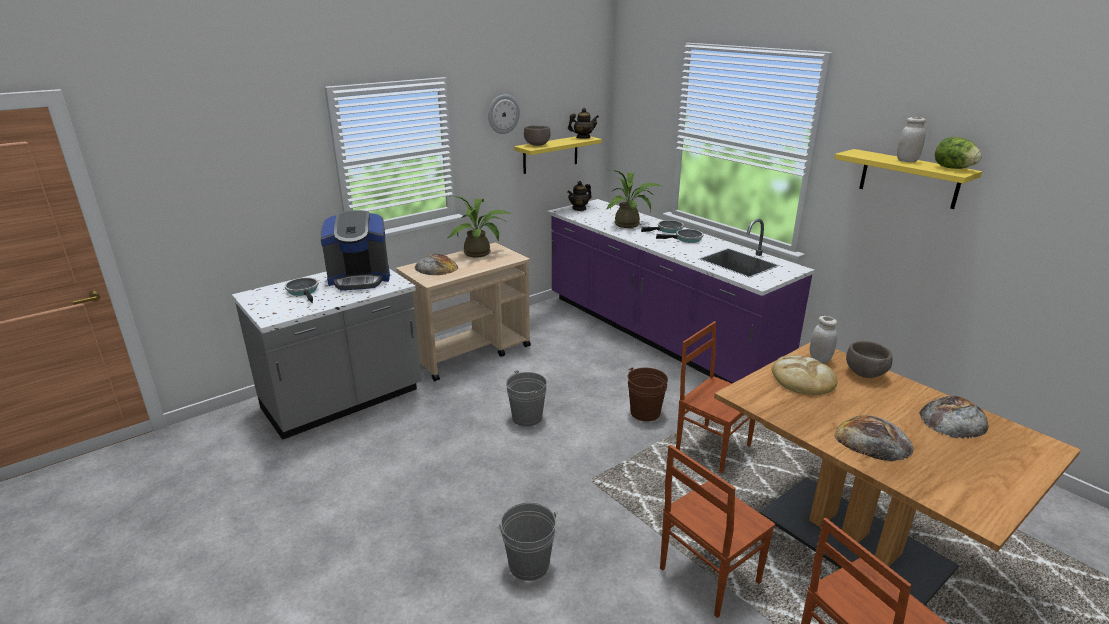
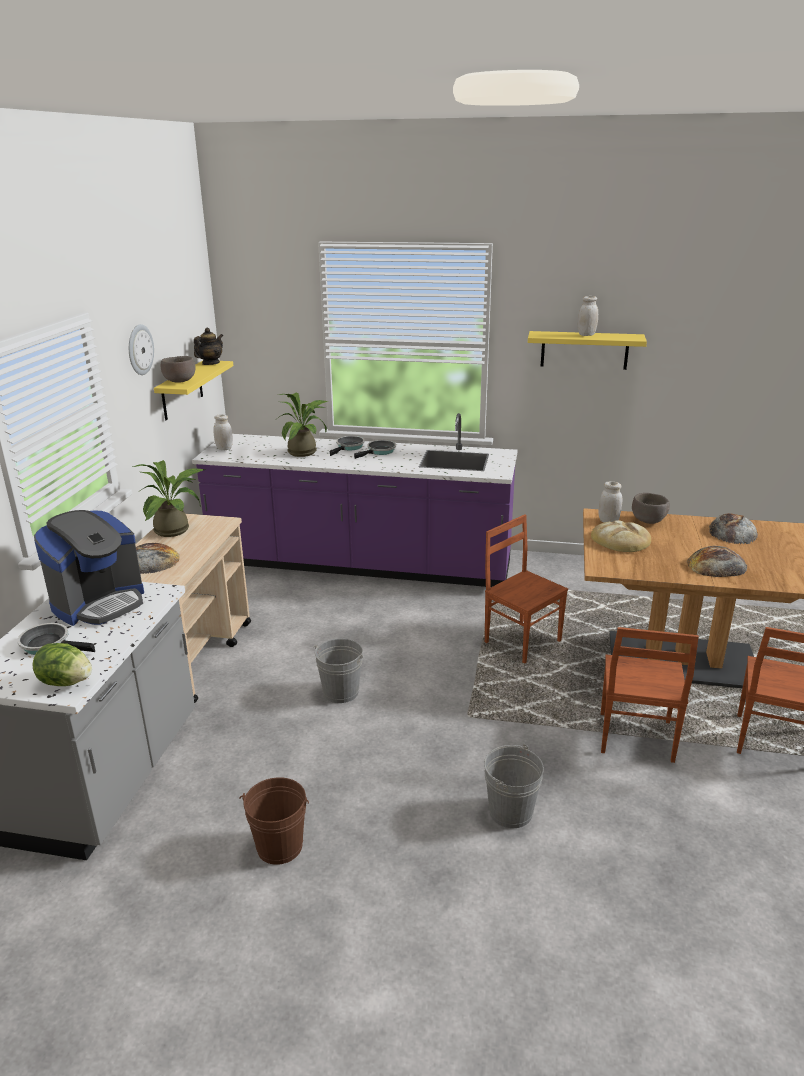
camera: 40 degrees left, 0 degrees up
teapot [567,181,592,211] -> white jar [213,414,233,450]
brown bucket [628,367,668,421] -> brown bucket moved to [239,777,309,865]
brown chair [676,321,755,473] -> brown chair turned 45 degrees clockwise [485,514,568,664]
lettuce [935,137,982,169] -> lettuce moved to [33,643,92,686]

